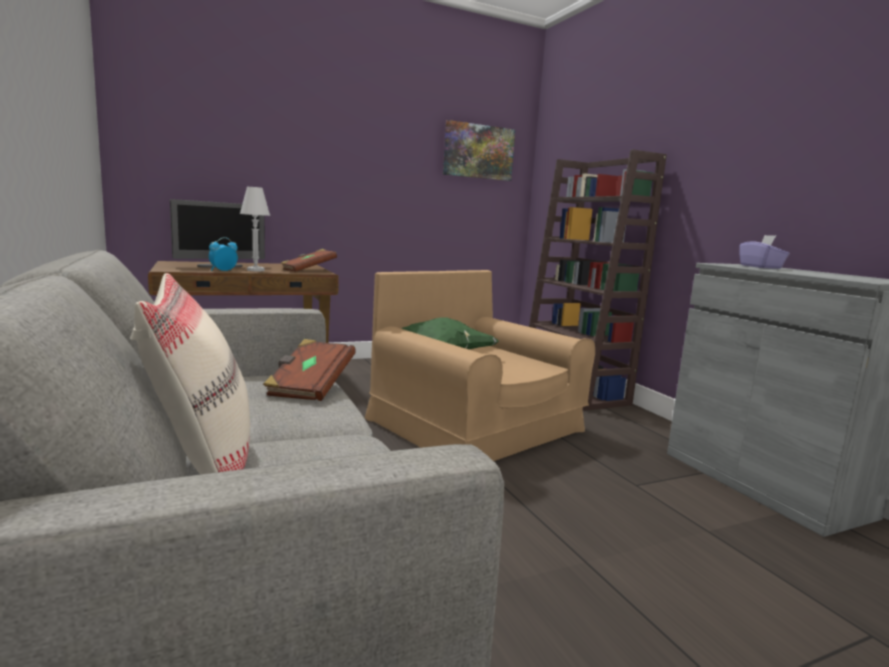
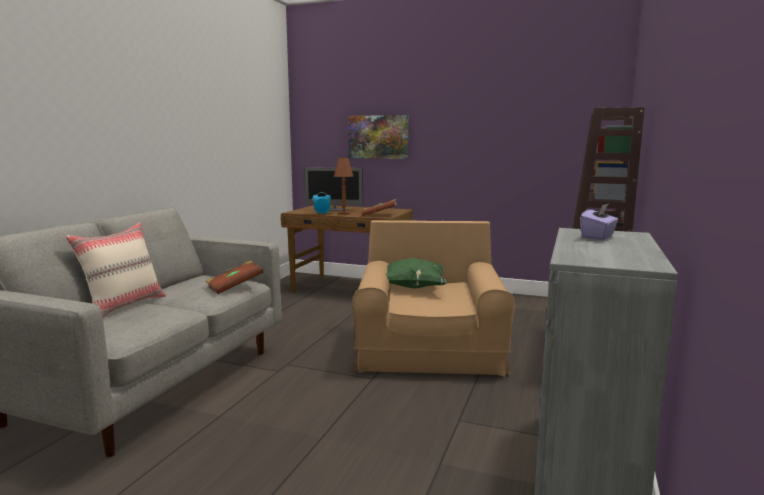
camera: 45 degrees right, 0 degrees up
white table lamp [240,187,270,271] -> brown table lamp [334,158,353,215]
picture [443,120,515,181] -> picture moved to [348,115,409,159]

